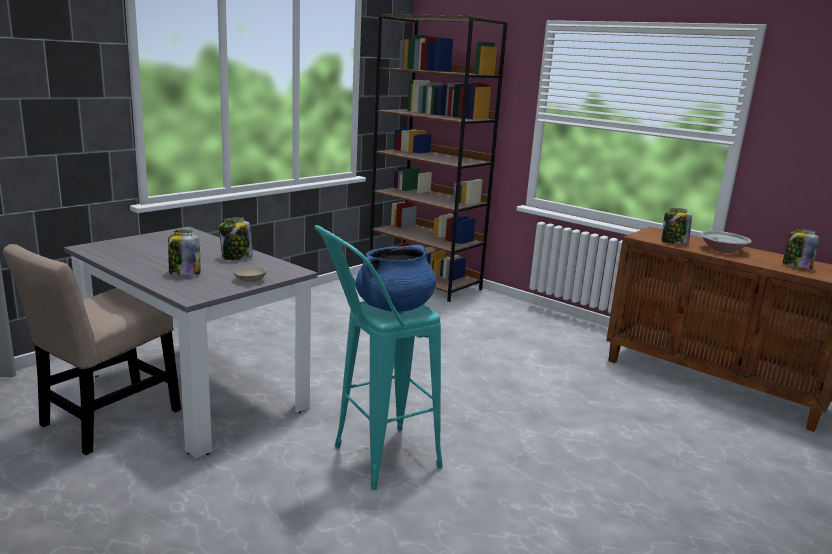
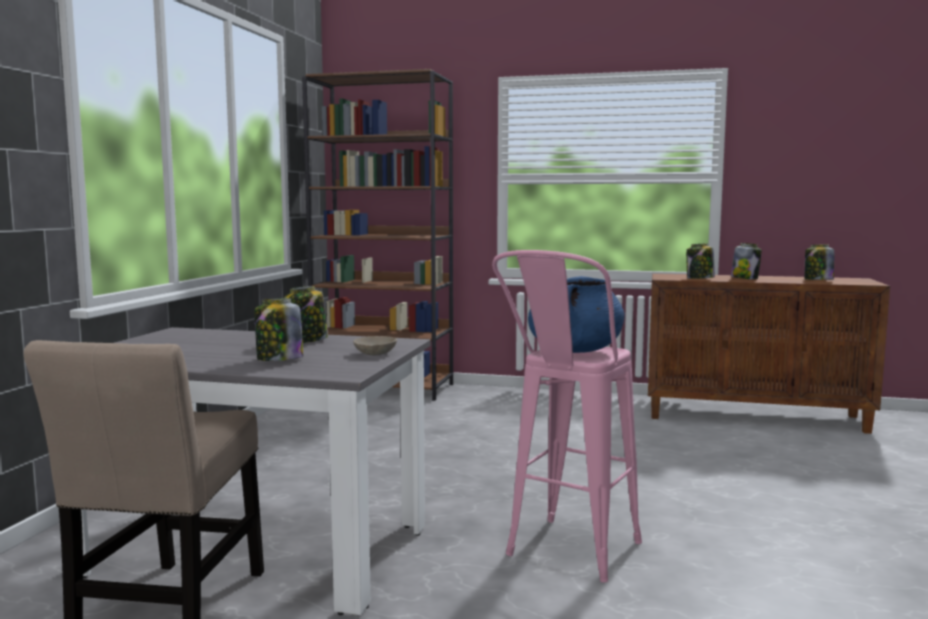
camera: 25 degrees left, 10 degrees down
turquoise stool [314,225,443,490] -> pink stool [492,250,642,582]
bowl [700,231,751,253] -> jar [731,243,762,279]

